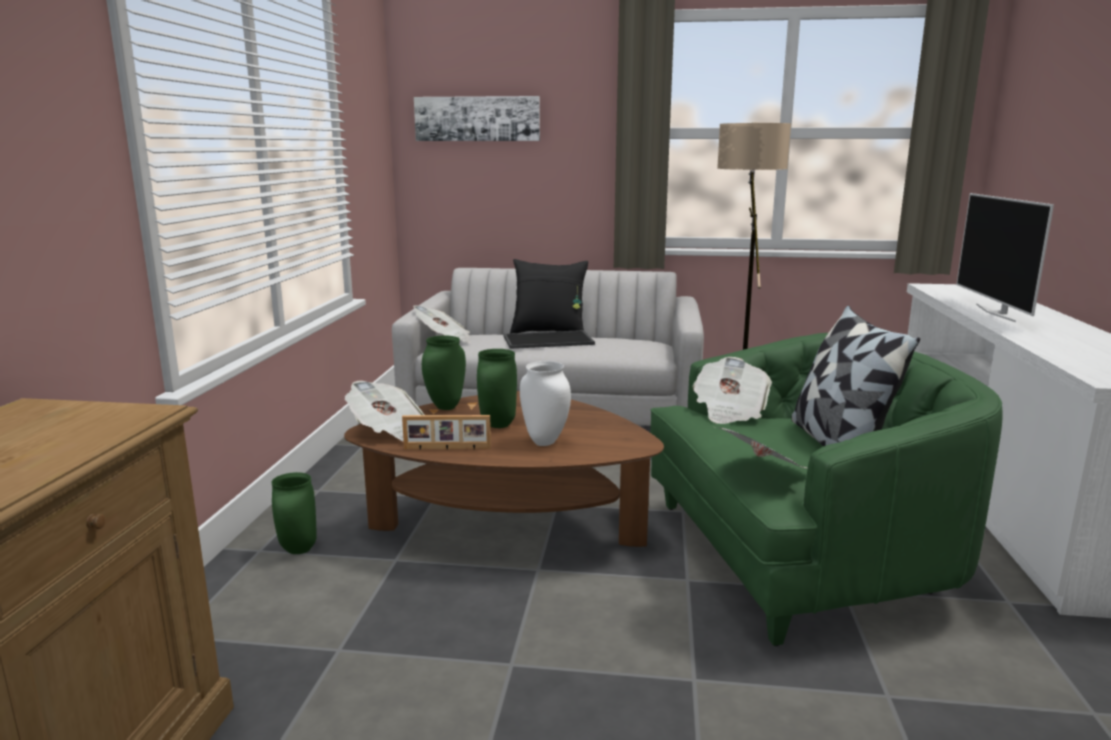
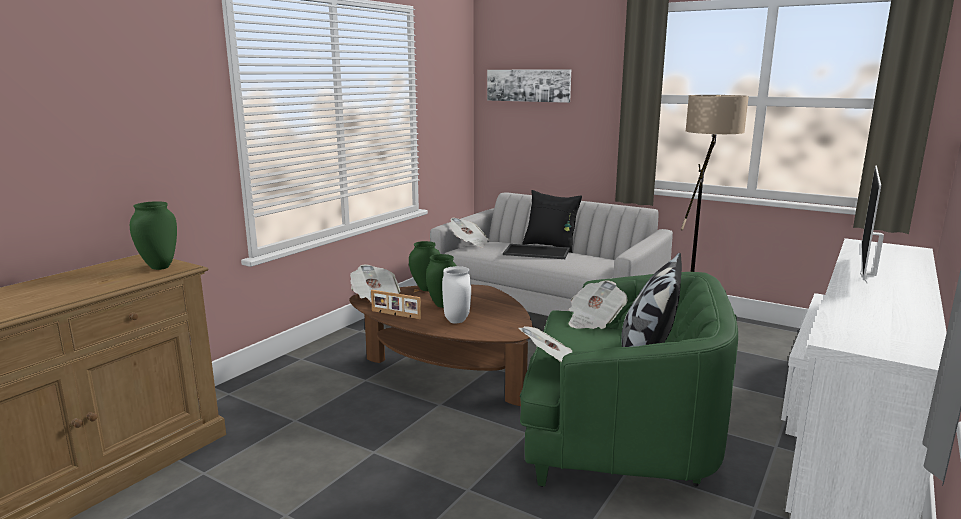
camera: 25 degrees right, 0 degrees up
green vase [272,472,317,554] -> green vase moved to [130,201,177,270]

